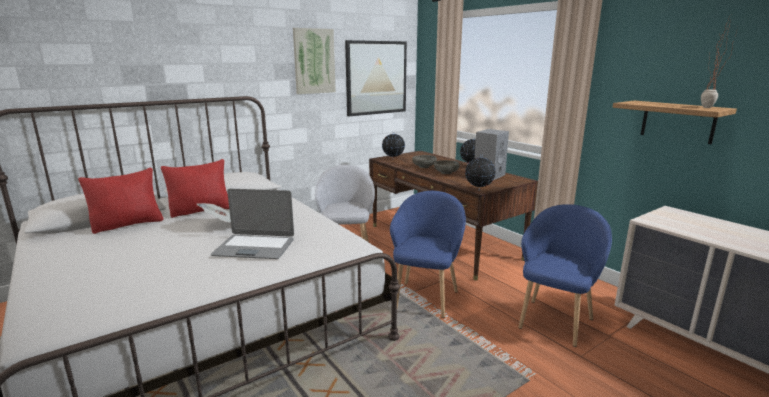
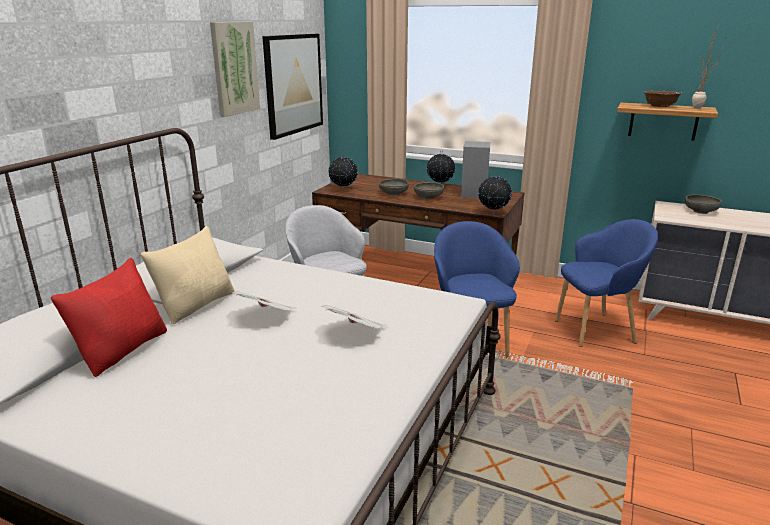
camera: 30 degrees left, 5 degrees up
red pillow [161,159,229,218] -> beige pillow [141,226,234,324]
laptop [211,189,294,259] -> newspaper [321,305,387,329]
blue armchair [518,204,612,347] -> blue armchair turned 75 degrees clockwise [555,219,658,347]
none -> brown bowl [644,91,681,107]
none -> grey bowl [685,195,722,214]

